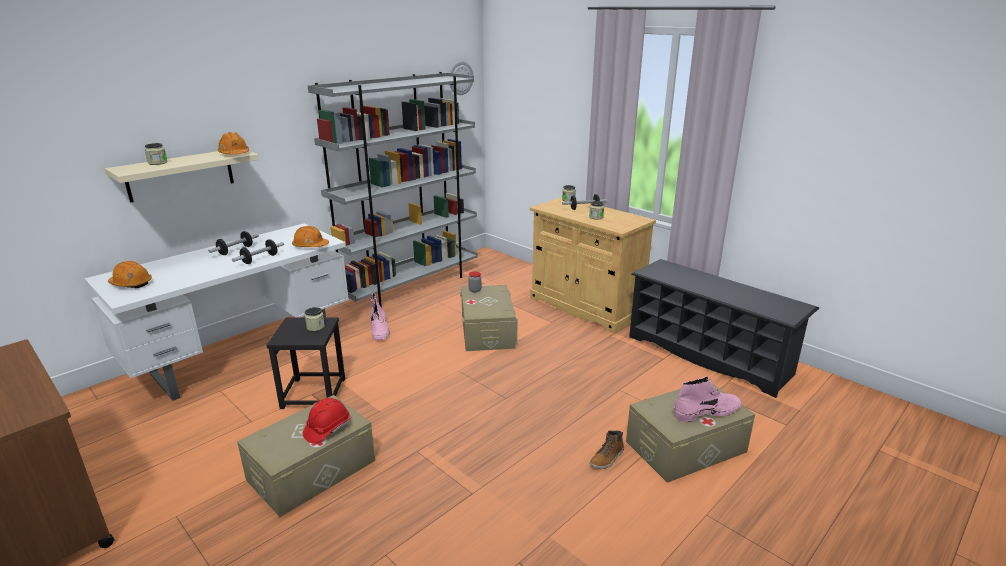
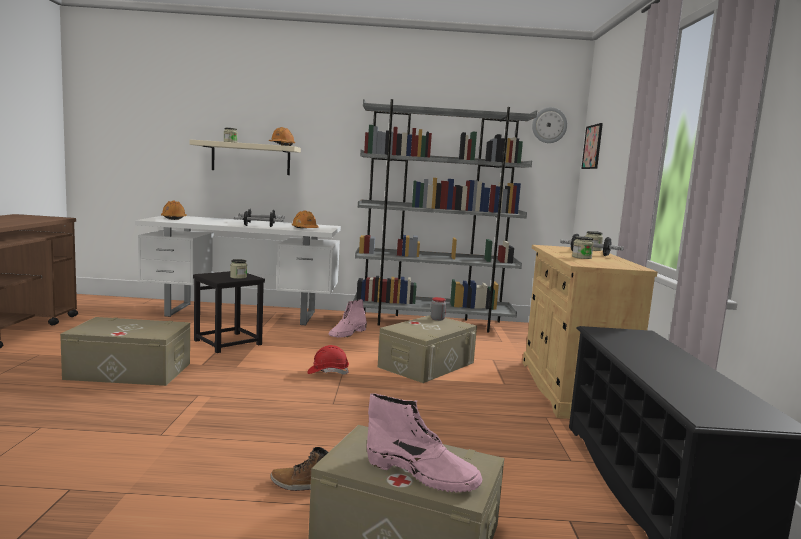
camera: 45 degrees right, 15 degrees down
red hard hat [303,398,350,444] -> red hard hat moved to [307,345,349,375]
none -> picture [581,123,603,169]

